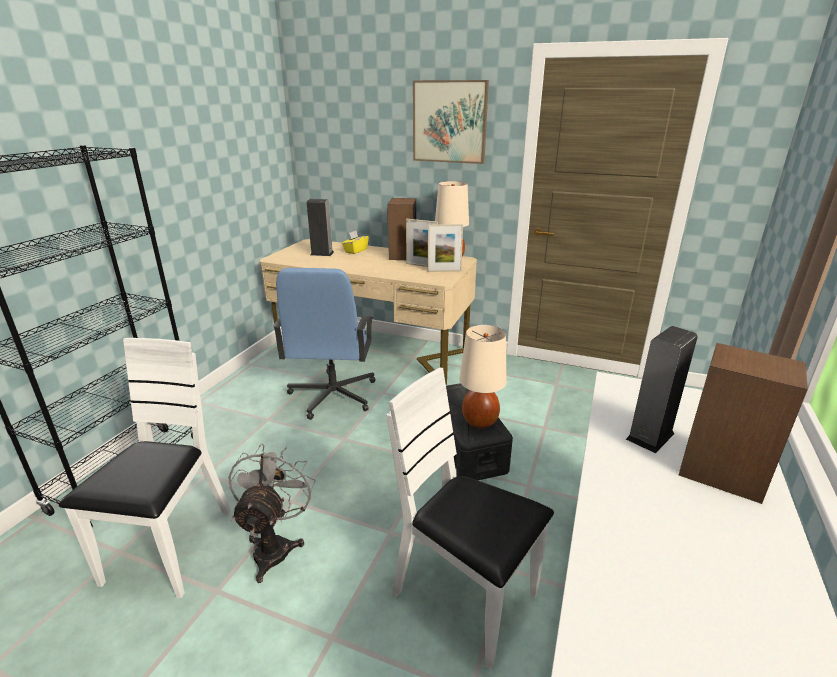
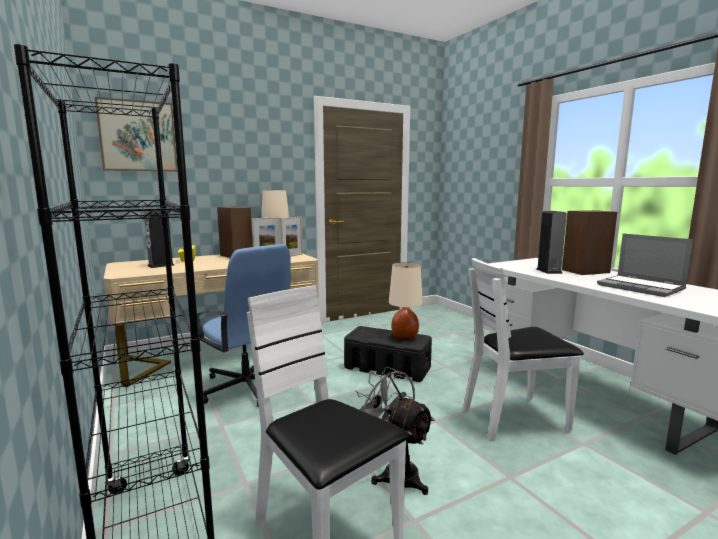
camera: 50 degrees left, 15 degrees down
picture [413,80,489,164] -> picture moved to [95,97,177,171]
none -> laptop [597,233,693,297]

